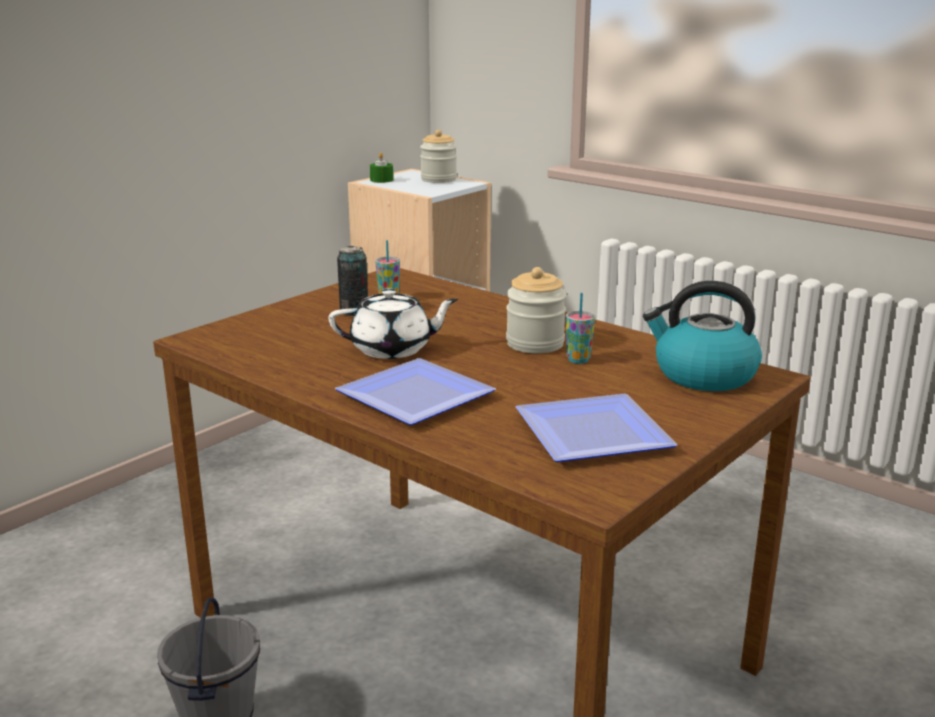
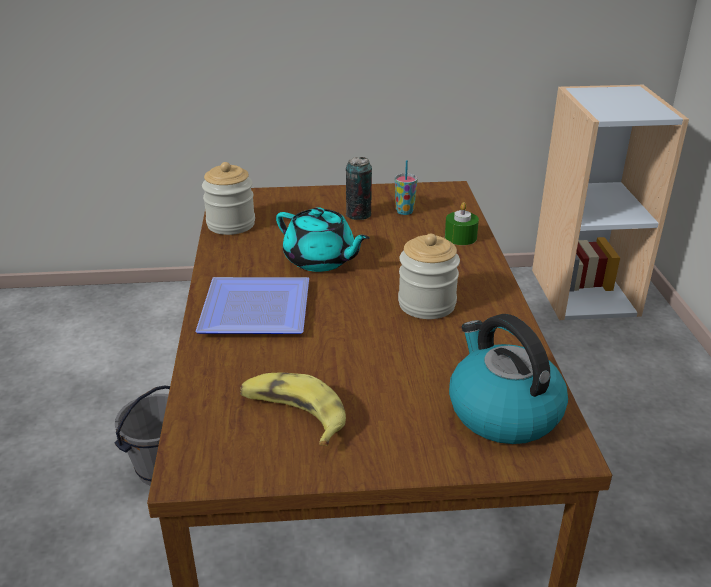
camera: 45 degrees right, 10 degrees up
white teapot [329,288,458,359] -> turquoise teapot [276,207,370,272]
green candle [370,152,393,183] -> green candle moved to [445,202,479,245]
jar [420,130,457,183] -> jar moved to [202,162,255,235]
plate [516,394,678,462] -> banana [240,372,346,446]
cup [566,293,595,364] -> none

